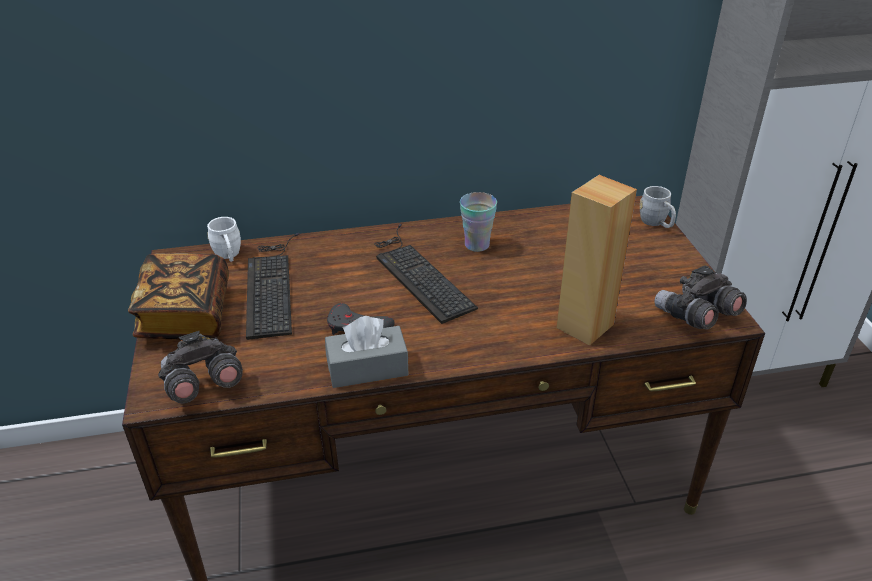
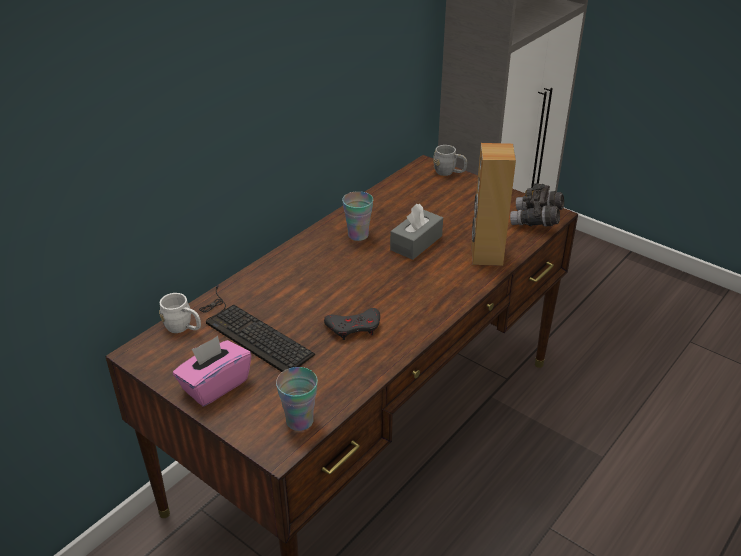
camera: 40 degrees left, 0 degrees up
book [128,253,229,340] -> pink tissue box [173,336,251,406]
grey binoculars [158,331,243,403] -> cup [276,367,318,431]
grey tissue box [325,316,409,388] -> grey tissue box moved to [390,204,443,260]
keyboard [374,224,478,324] -> none

